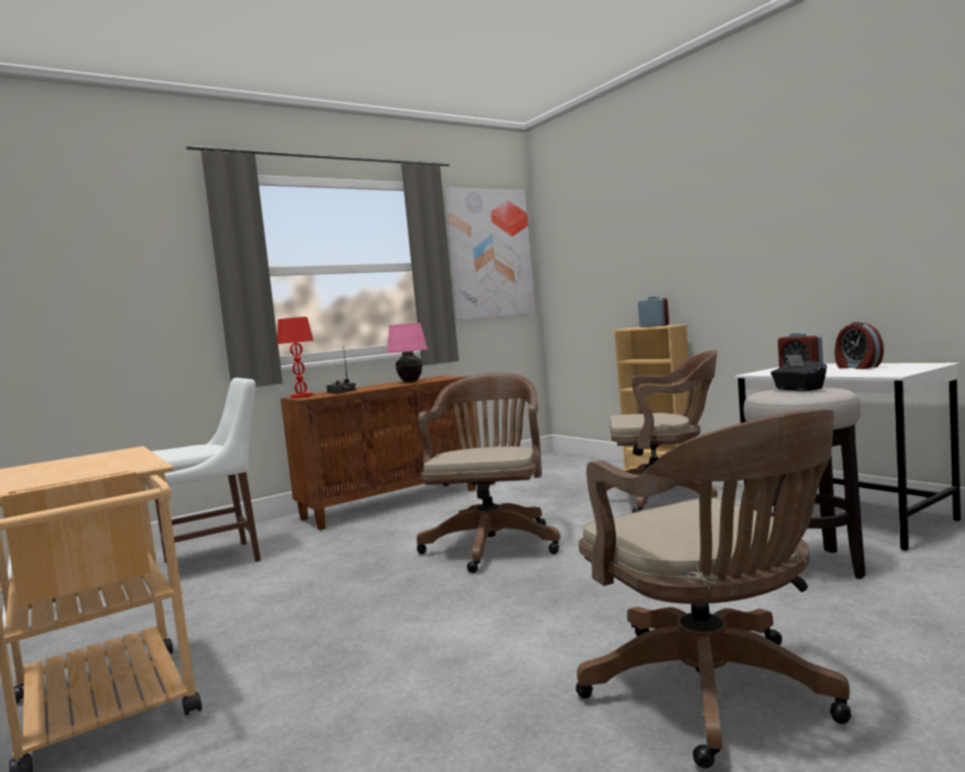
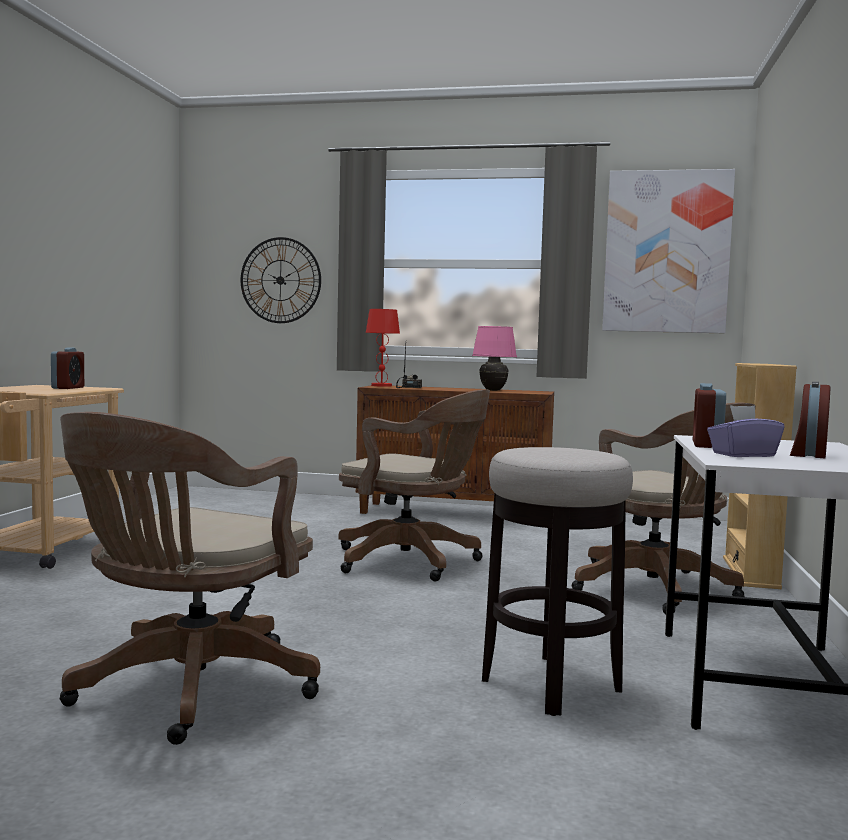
camera: 45 degrees right, 0 degrees up
white chair [151,378,261,563] -> none
brown office chair [417,373,560,573] -> brown office chair turned 60 degrees clockwise [338,389,490,582]
alarm clock [638,296,669,328] -> alarm clock moved to [51,347,84,389]
black tissue box [771,354,827,391] -> none
none -> wall clock [241,237,321,323]
none -> purple tissue box [707,406,785,457]

